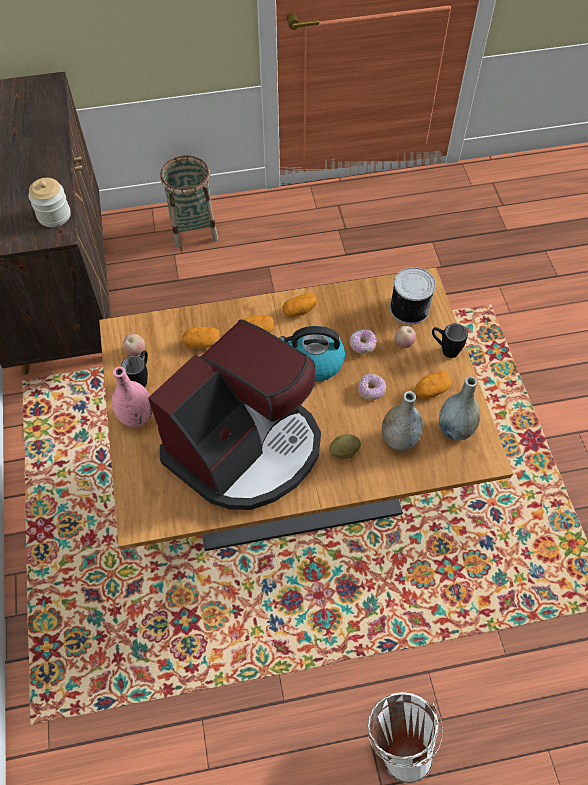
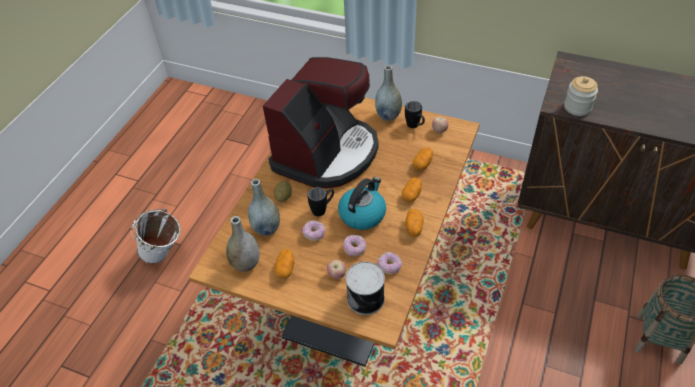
camera: 125 degrees right, 10 degrees down
pink vase [111,366,153,427] -> grey vase [375,65,402,121]
coffee machine [148,320,321,510] -> coffee machine turned 135 degrees counterclockwise [263,57,378,188]
black mug [432,323,468,358] -> black mug moved to [308,187,334,216]
none -> donut [377,252,402,275]

